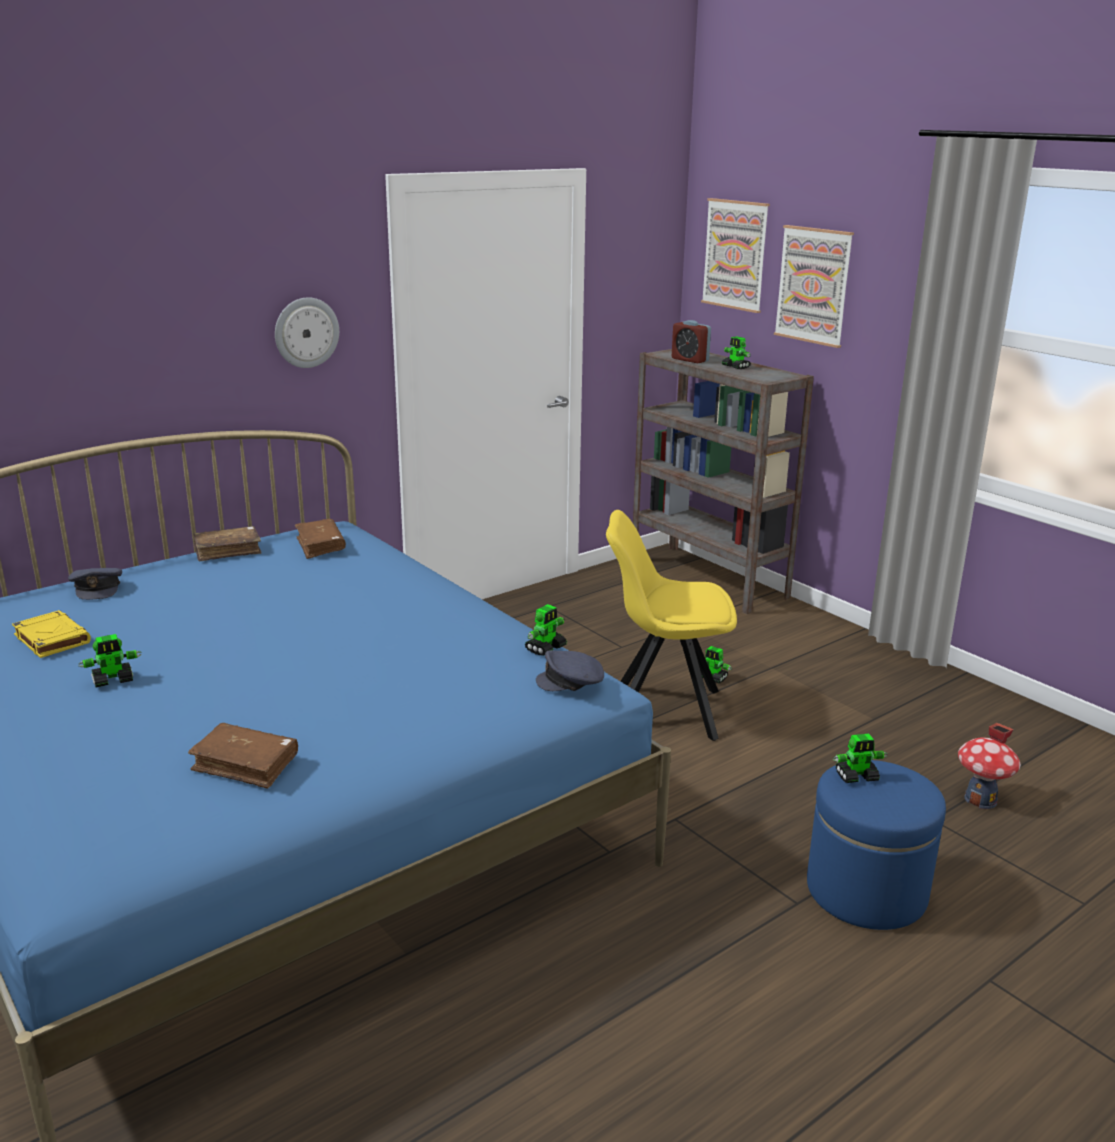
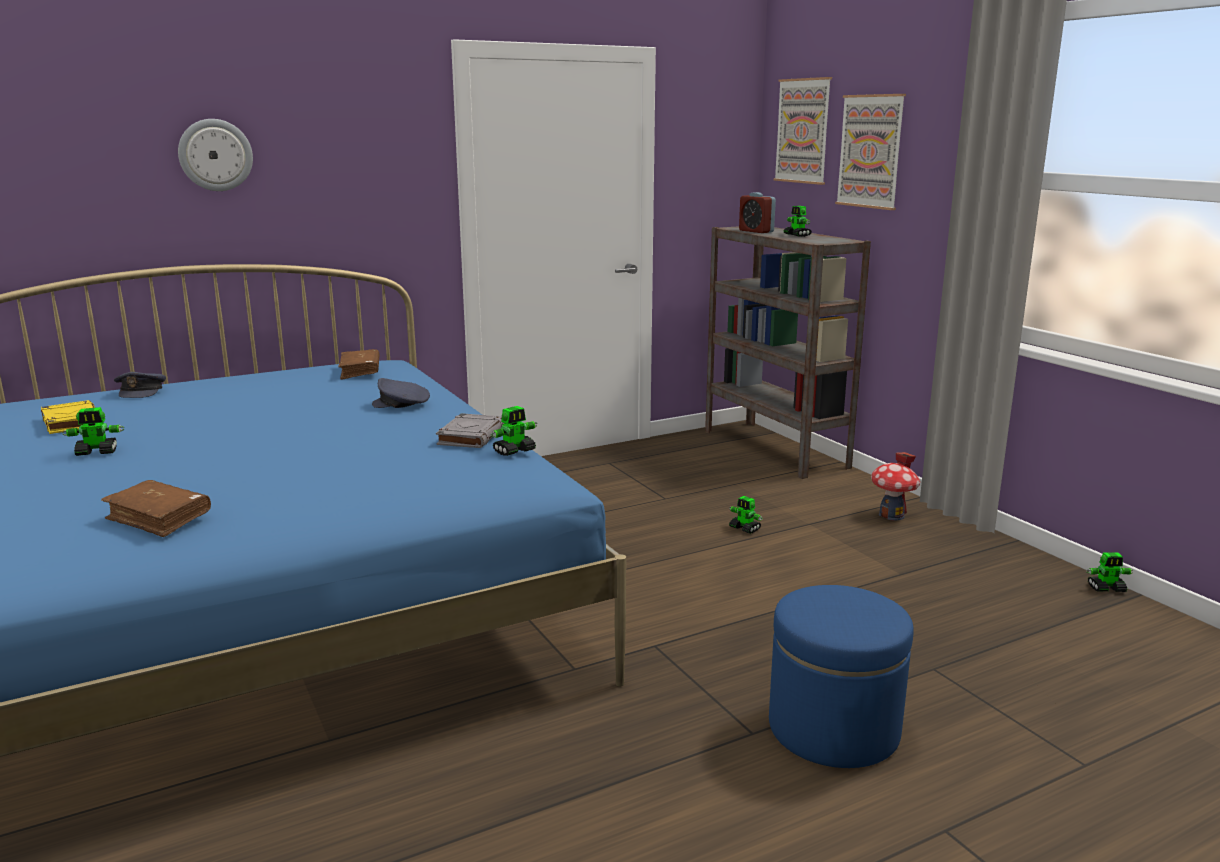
camera: 10 degrees right, 5 degrees down
brown book [193,526,261,561] -> none
wall clock [275,297,339,368] -> wall clock moved to [178,119,253,191]
grey cap [536,650,604,691] -> grey cap moved to [372,378,430,408]
yellow chair [606,510,737,741] -> none
toy robot [833,734,888,783] -> toy robot moved to [1087,552,1133,592]
toy house [958,723,1021,809] -> toy house moved to [871,452,920,521]
none -> grey book [436,413,505,448]

